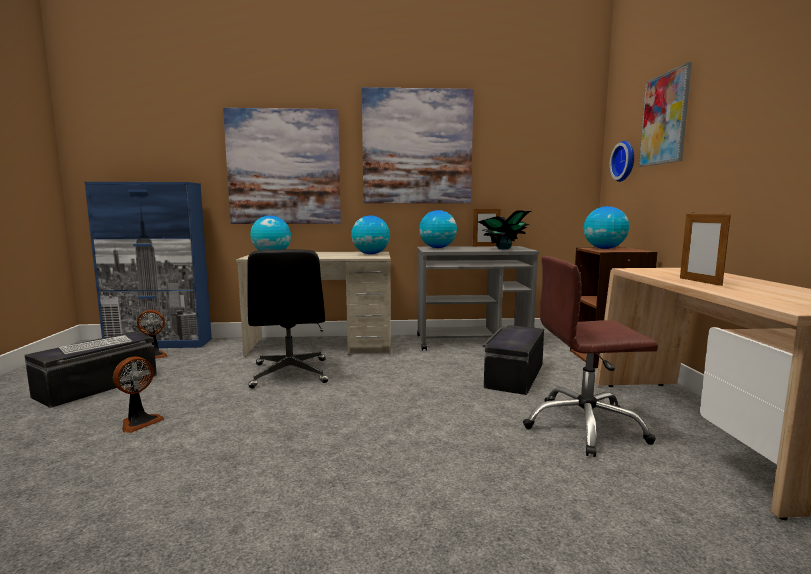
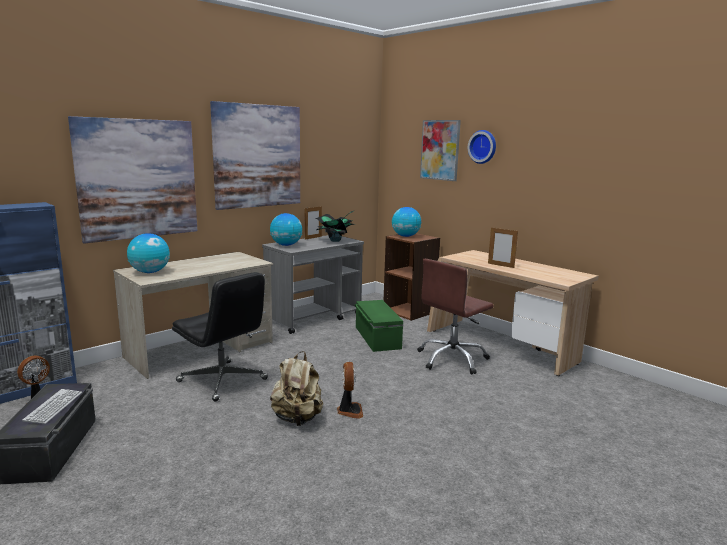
camera: 40 degrees left, 5 degrees up
fan [113,357,164,433] -> fan moved to [337,362,363,419]
globe [351,215,390,254] -> none
black storage box [483,325,544,395] -> green storage box [355,300,403,352]
wall clock [609,141,634,182] -> wall clock moved to [468,130,496,164]
none -> beige backpack [270,351,323,426]

